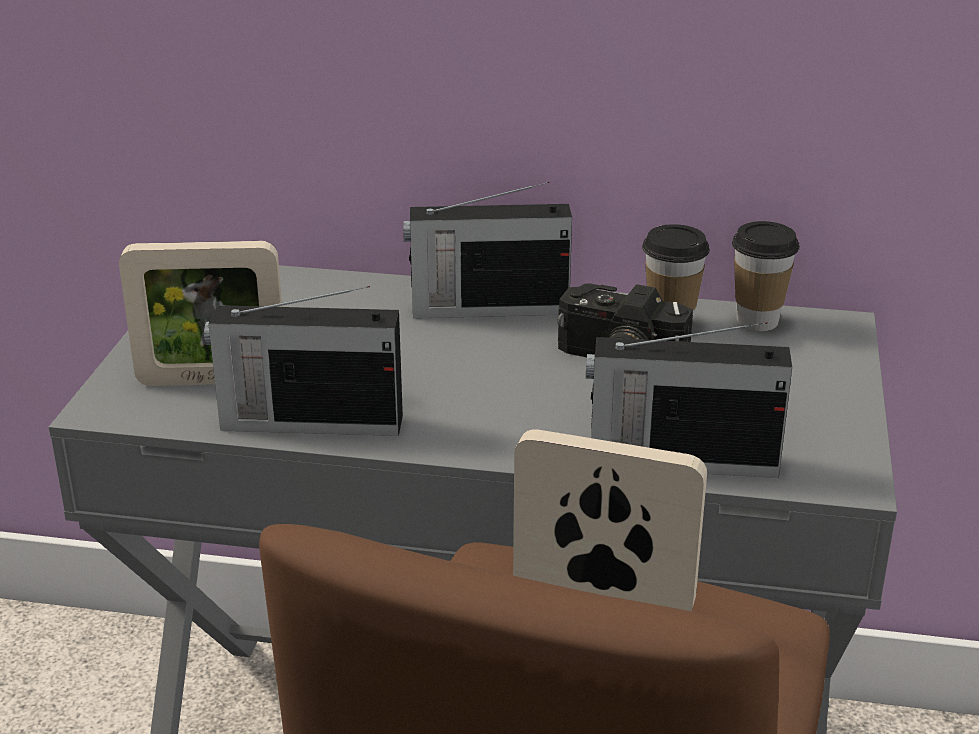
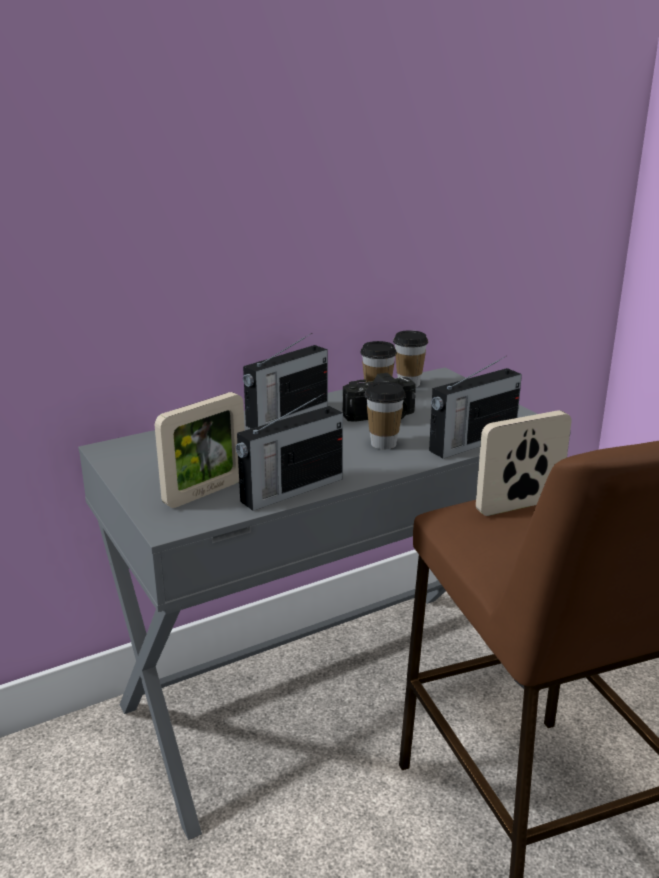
camera: 40 degrees left, 5 degrees down
none -> cup [364,382,406,449]

